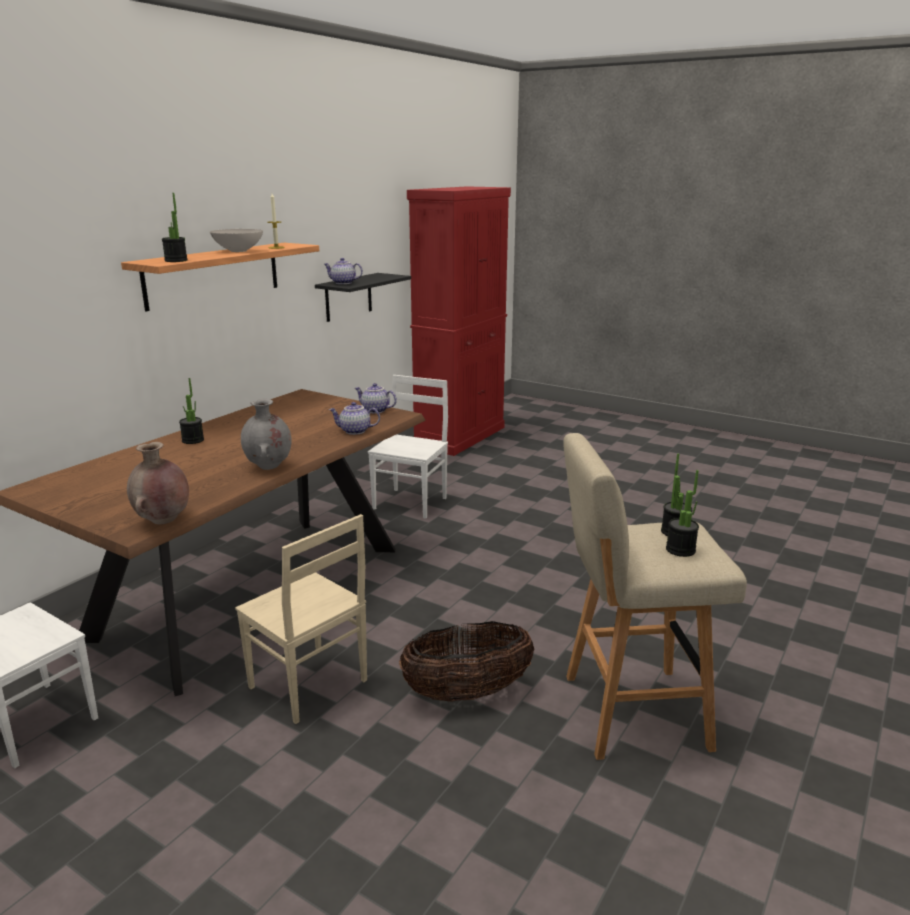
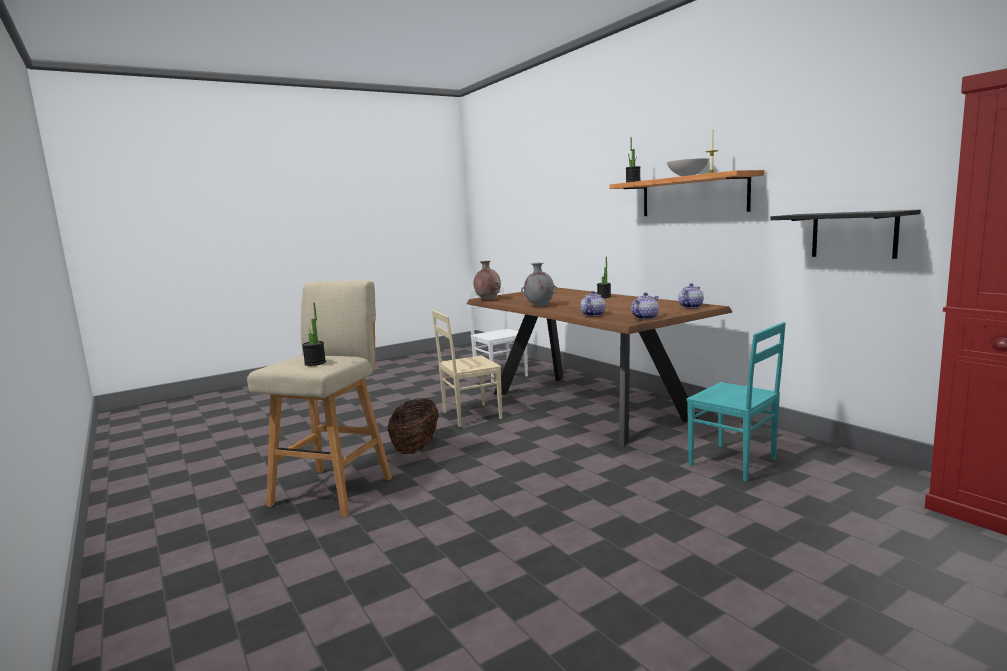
camera: 115 degrees right, 10 degrees down
teapot [324,258,363,284] -> teapot moved to [678,283,704,308]
white chair [368,375,448,519] -> turquoise chair [687,322,786,482]
potted plant [666,470,699,557] -> none

